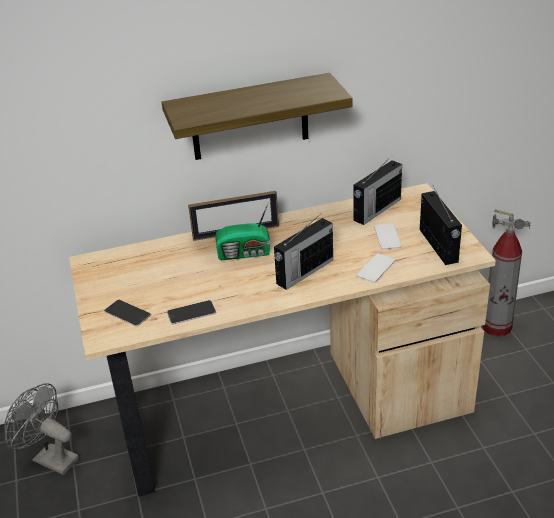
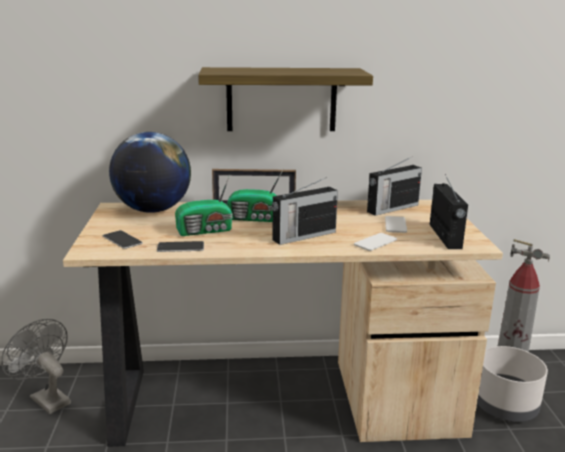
camera: 10 degrees right, 15 degrees down
none -> globe [109,132,191,213]
none -> radio [175,175,233,236]
none -> grey planter [477,346,548,422]

